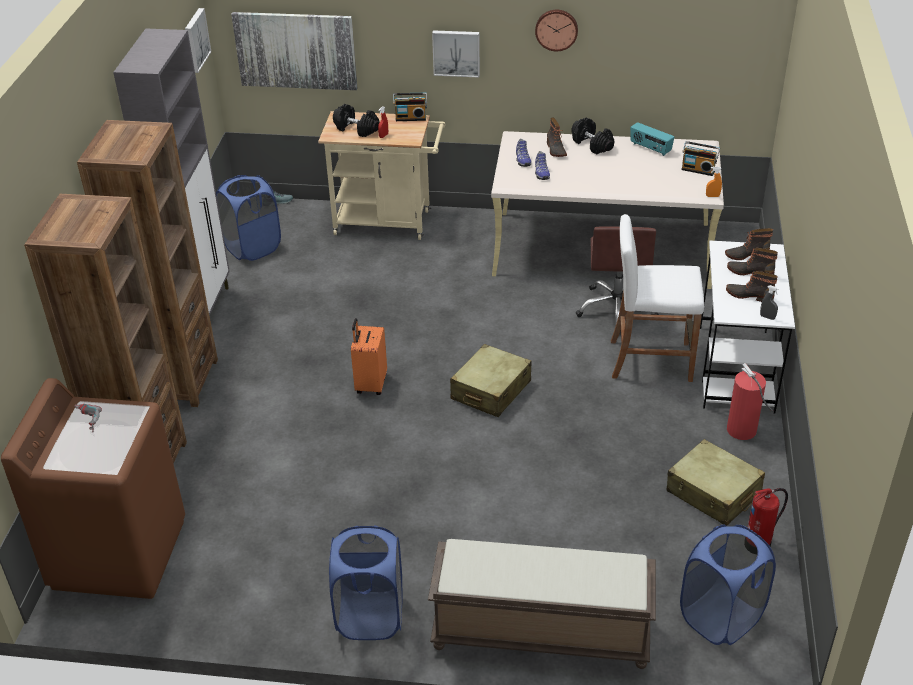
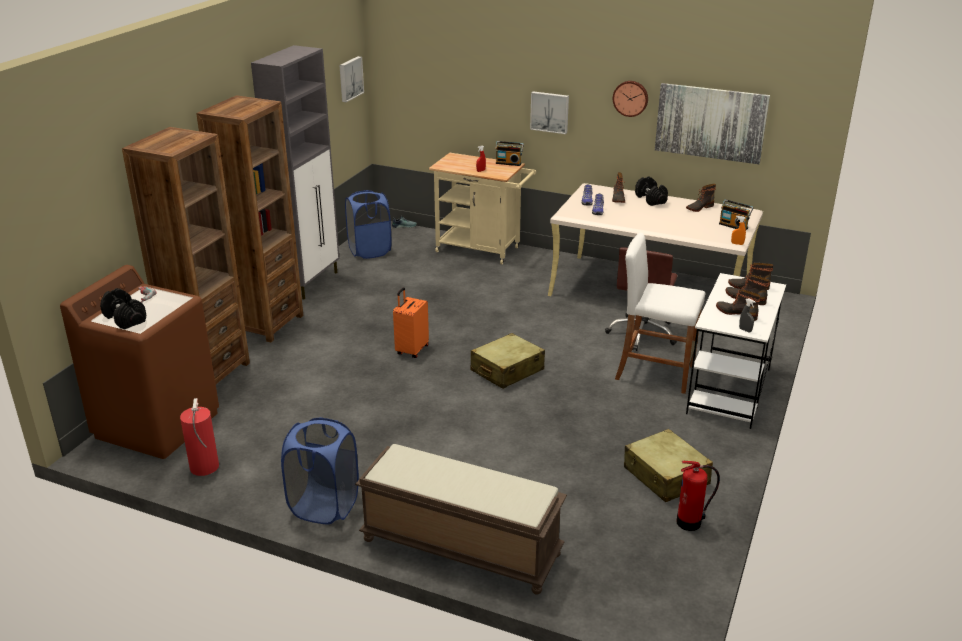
camera: 15 degrees right, 10 degrees down
picture [231,12,357,90] -> picture moved to [655,83,770,164]
black dumbbell [333,104,379,137] -> black dumbbell moved to [100,288,146,330]
radio [630,122,674,156] -> boot [686,184,716,212]
blue laundry basket [680,525,776,645] -> none
fire extinguisher [727,363,774,440] -> fire extinguisher moved to [180,398,219,476]

